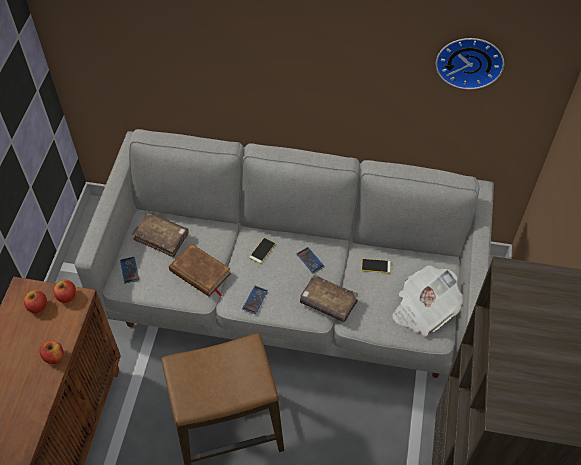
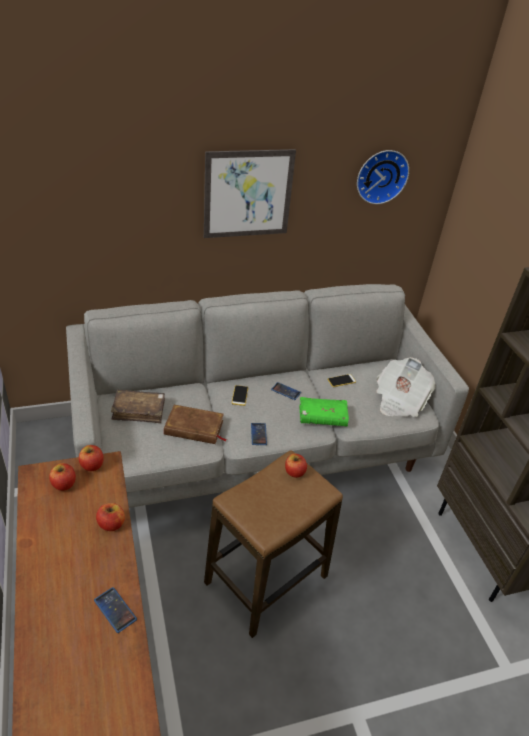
camera: 30 degrees left, 15 degrees down
phone [120,257,139,284] -> phone moved to [94,587,137,633]
brown book [300,274,358,322] -> green book [299,397,349,426]
none -> picture [204,149,296,238]
none -> apple [285,454,307,478]

